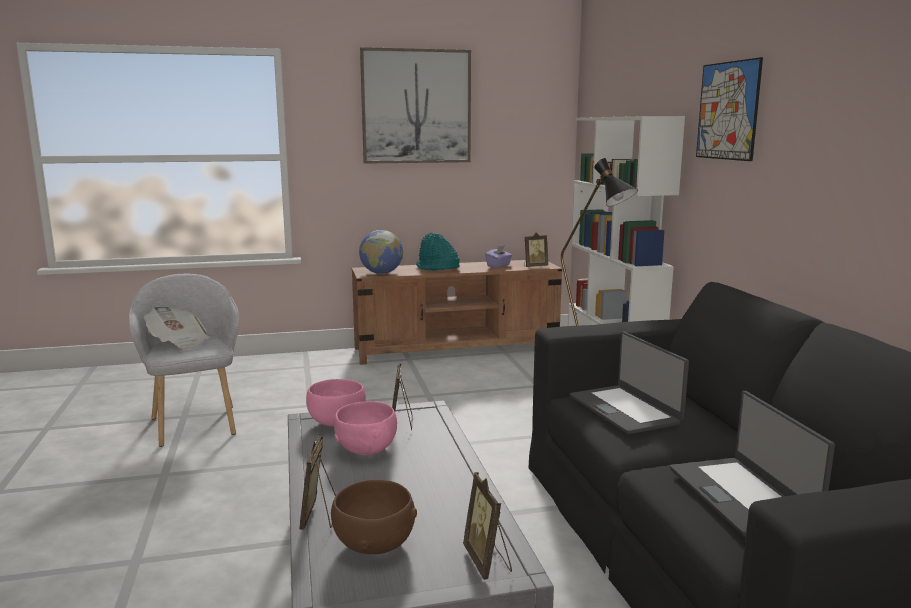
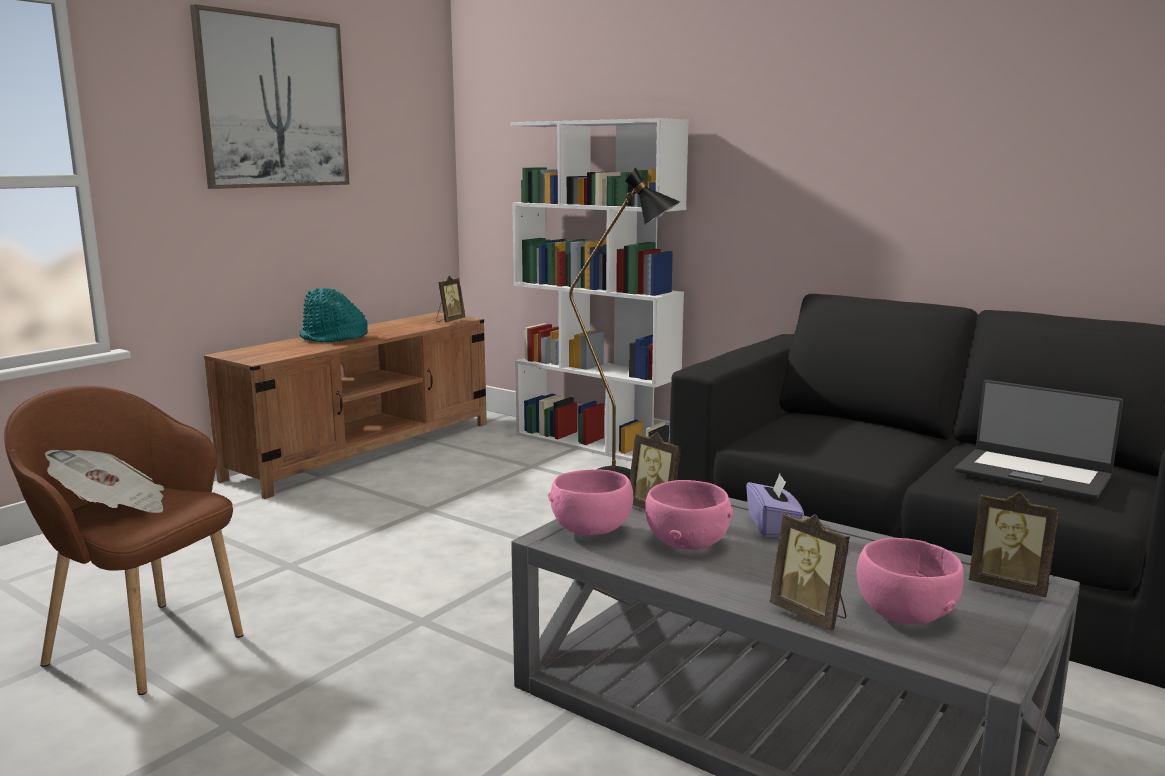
camera: 40 degrees left, 0 degrees up
grey armchair [129,274,239,447] -> brown armchair [4,386,243,695]
brown bowl [331,480,417,554] -> pink bowl [857,538,964,624]
globe [359,230,403,274] -> none
purple tissue box [485,245,512,268] -> purple tissue box moved to [746,474,804,537]
laptop [570,331,689,434] -> none
picture [696,57,763,161] -> none

